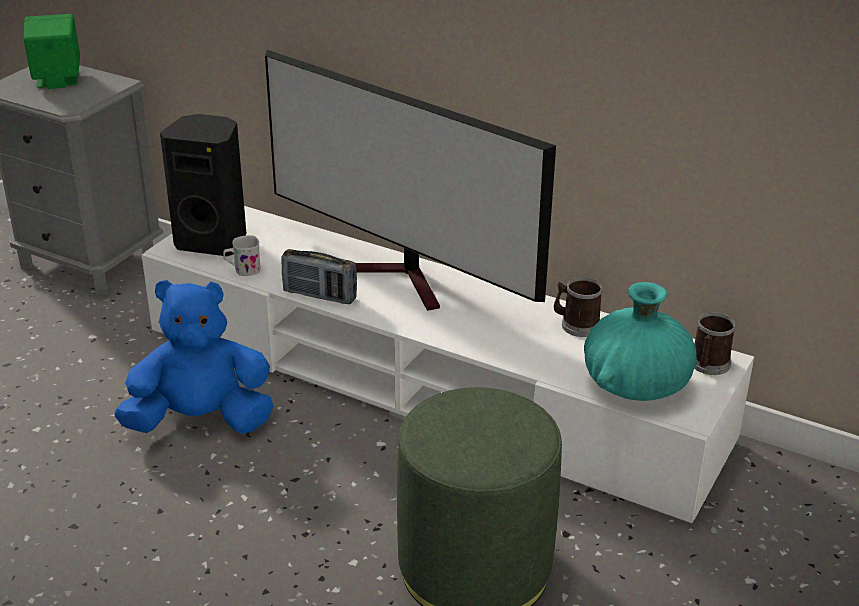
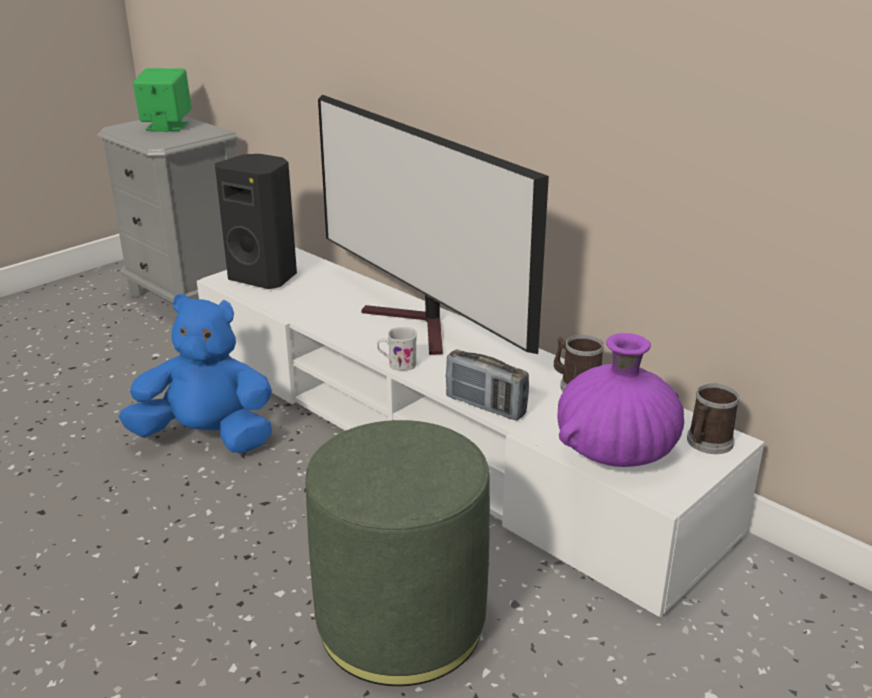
camera: 15 degrees right, 5 degrees down
white mug [223,235,261,276] -> white mug moved to [377,327,417,371]
radio [281,249,357,304] -> radio moved to [446,349,529,420]
turquoise vase [584,282,697,401] -> purple vase [557,333,684,467]

